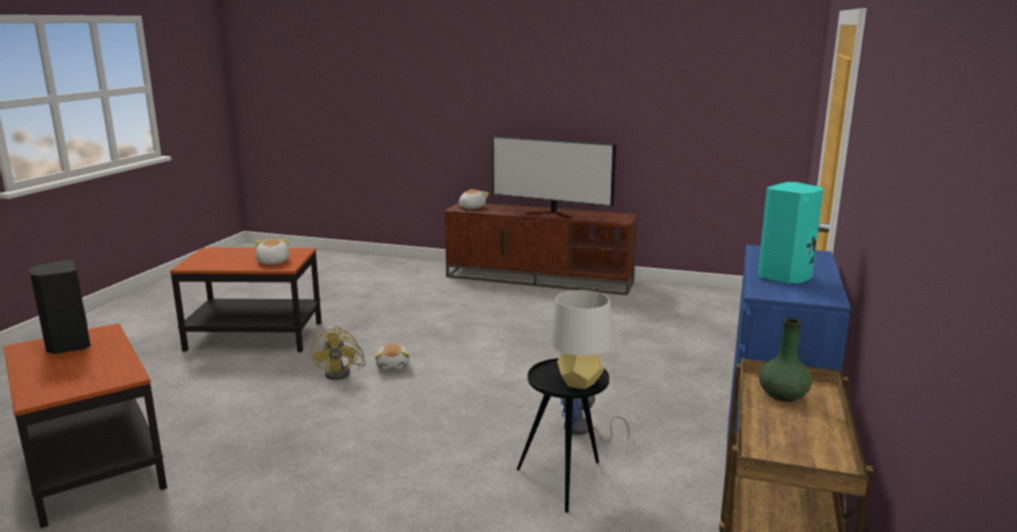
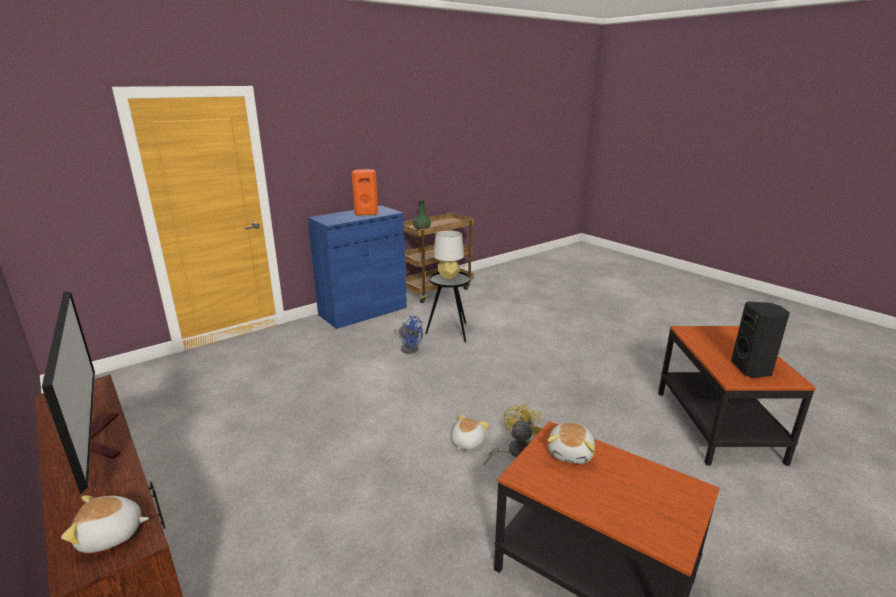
camera: 145 degrees left, 5 degrees up
turquoise speaker [758,182,823,285] -> orange speaker [352,169,378,216]

